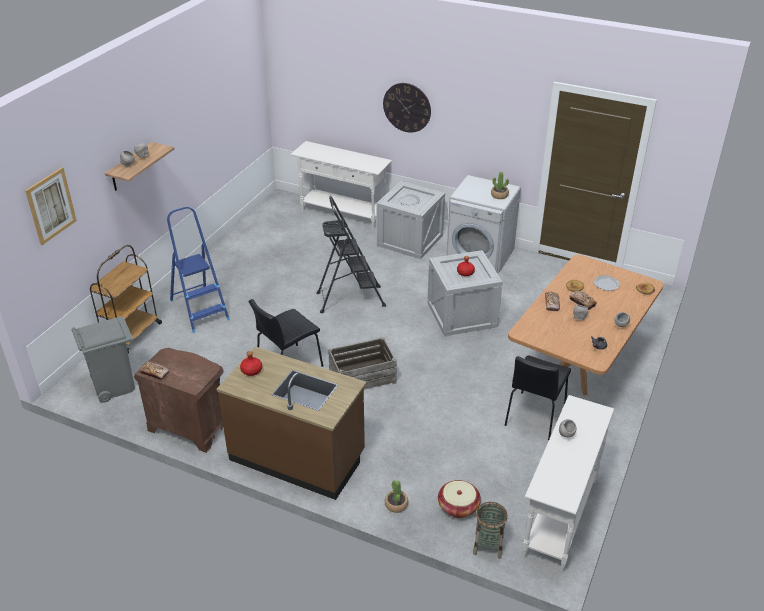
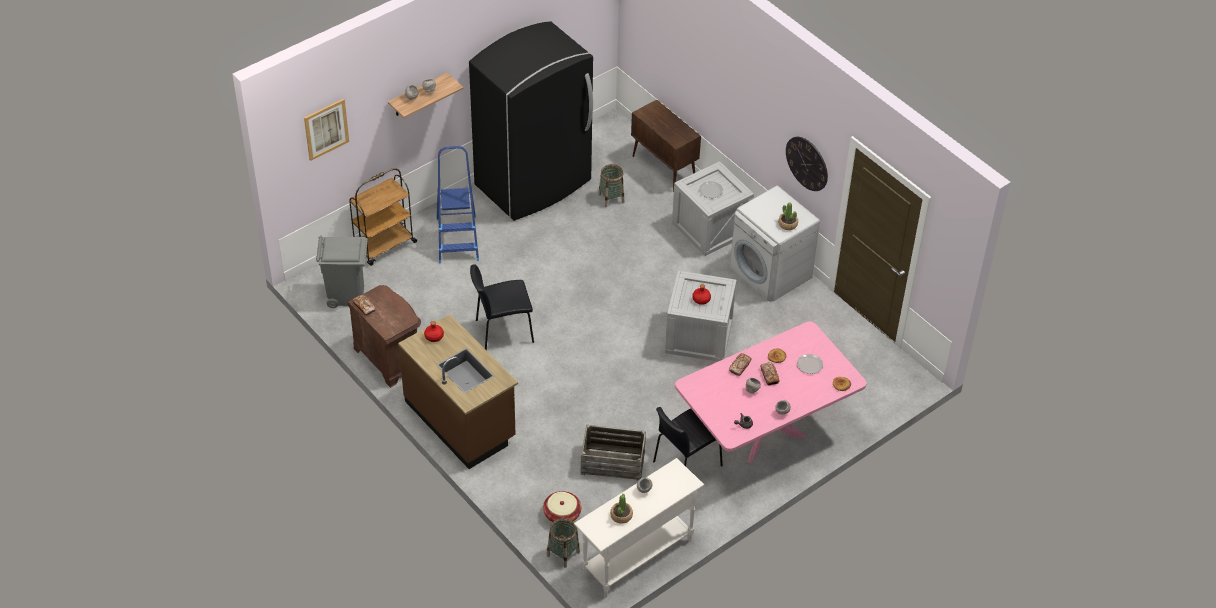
camera: 25 degrees right, 10 degrees up
white console table [290,141,392,229] -> brown cabinet [631,100,701,192]
step ladder [316,196,386,313] -> none
crate [328,337,397,390] -> crate moved to [581,425,646,481]
wall clock [383,83,431,133] -> wall clock moved to [786,137,828,191]
potted plant [385,480,408,513] -> potted plant moved to [610,494,633,524]
brown dining table [508,254,664,396] -> pink dining table [675,322,867,463]
none -> black fridge [469,21,593,221]
none -> basket [598,164,624,207]

